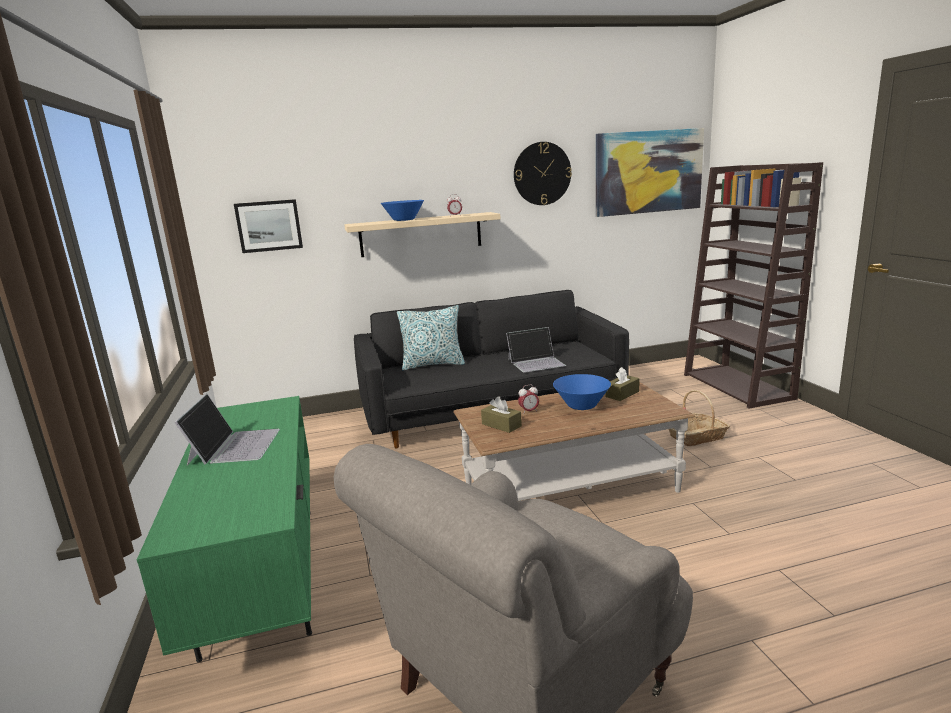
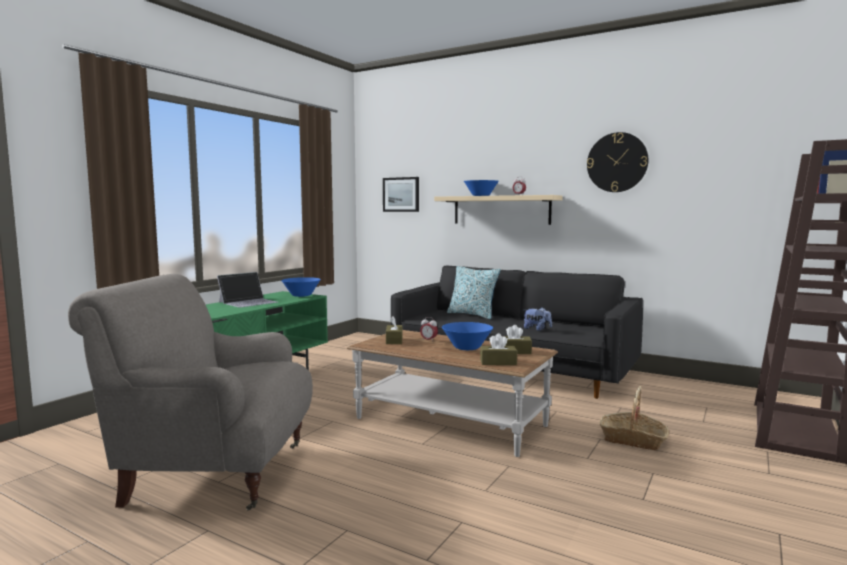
camera: 45 degrees right, 10 degrees down
laptop [506,327,566,373] -> plush toy [524,308,552,331]
picture [596,128,704,217] -> none
none -> blue bowl [281,277,321,297]
none -> brown tissue box [480,333,517,365]

